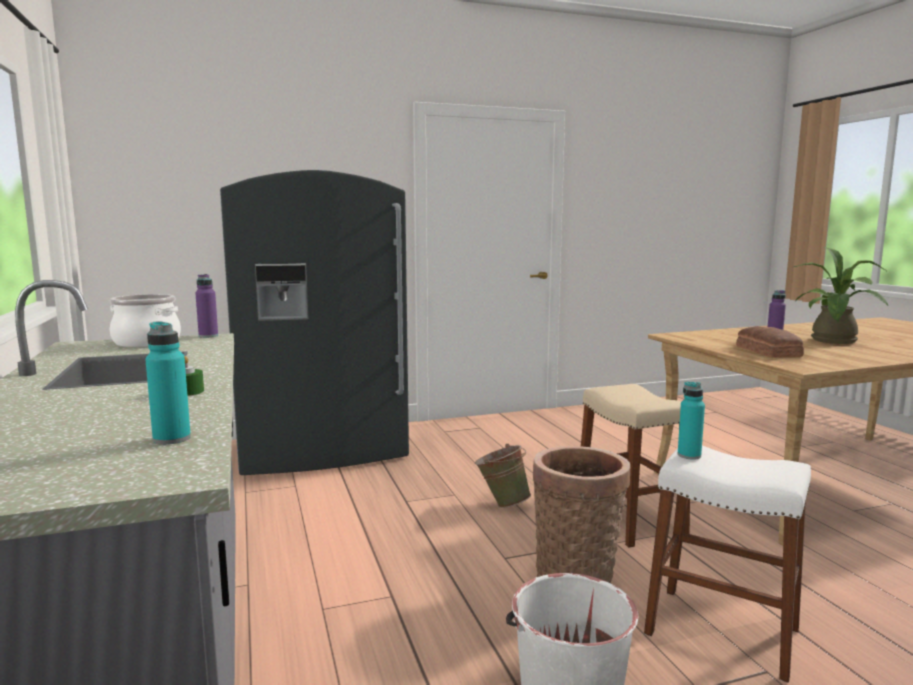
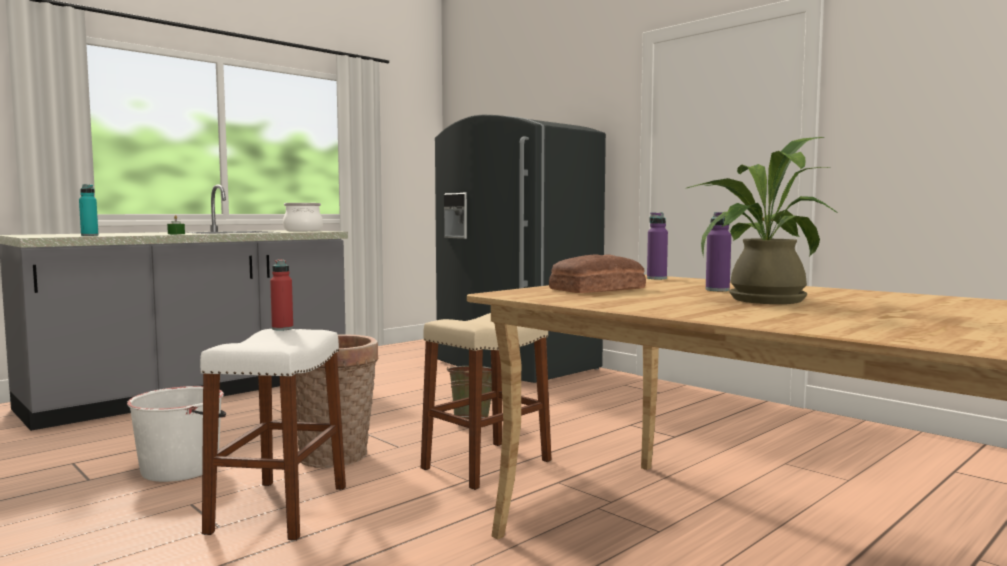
camera: 65 degrees right, 5 degrees down
purple bottle [195,274,218,338] -> purple bottle moved to [647,212,668,279]
turquoise bottle [678,382,705,460] -> red bottle [270,259,293,331]

